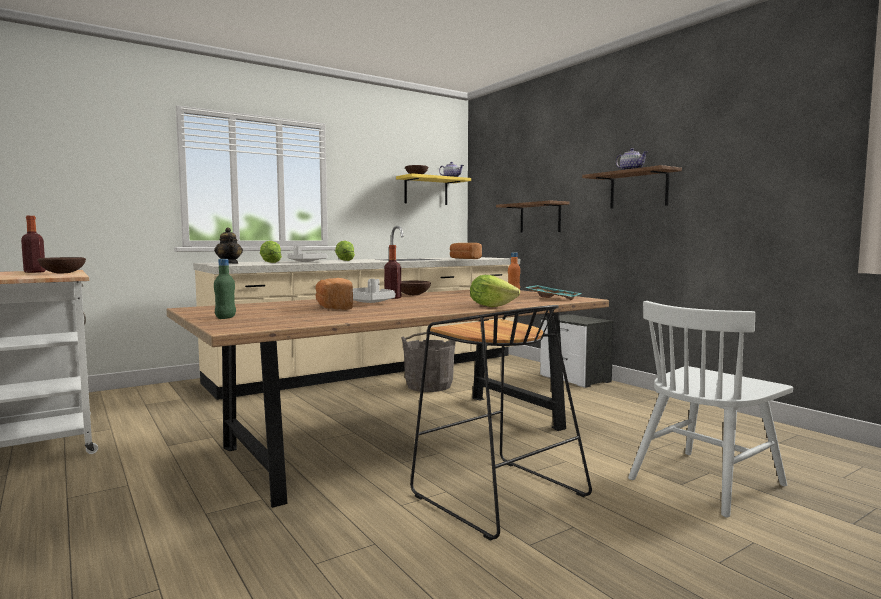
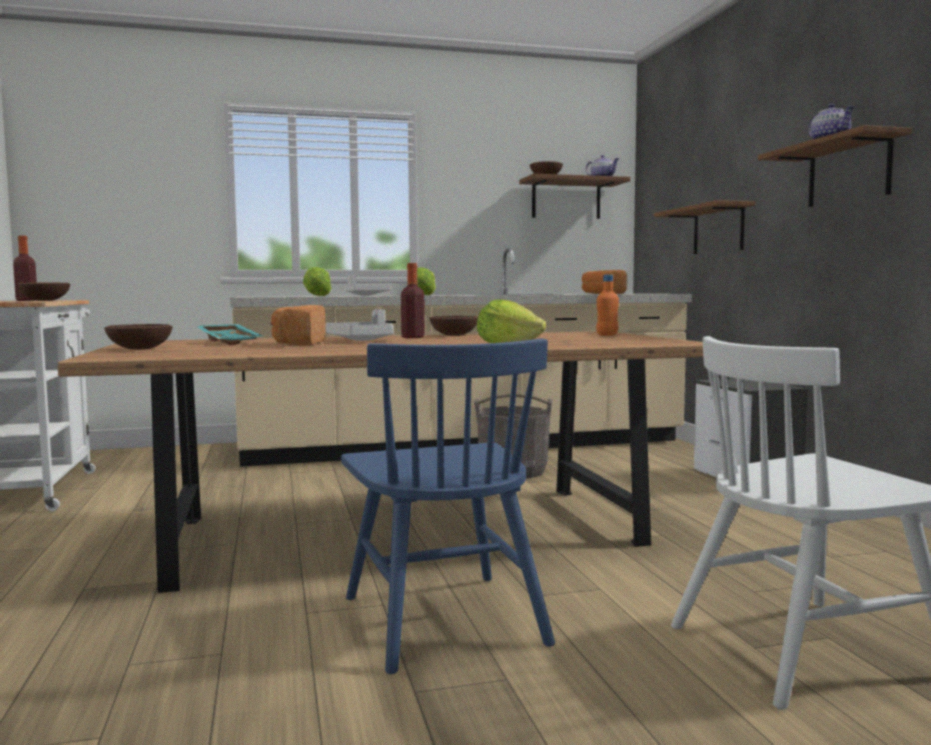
camera: 20 degrees right, 0 degrees up
teapot [214,227,243,264] -> none
green bottle [214,259,236,319] -> brown bowl [104,324,173,350]
yellow shelf [396,173,471,205] -> brown shelf [519,174,631,219]
black stool [410,305,592,541] -> blue chair [341,338,555,674]
turquoise tray [525,285,582,300] -> turquoise tray moved to [197,324,263,345]

